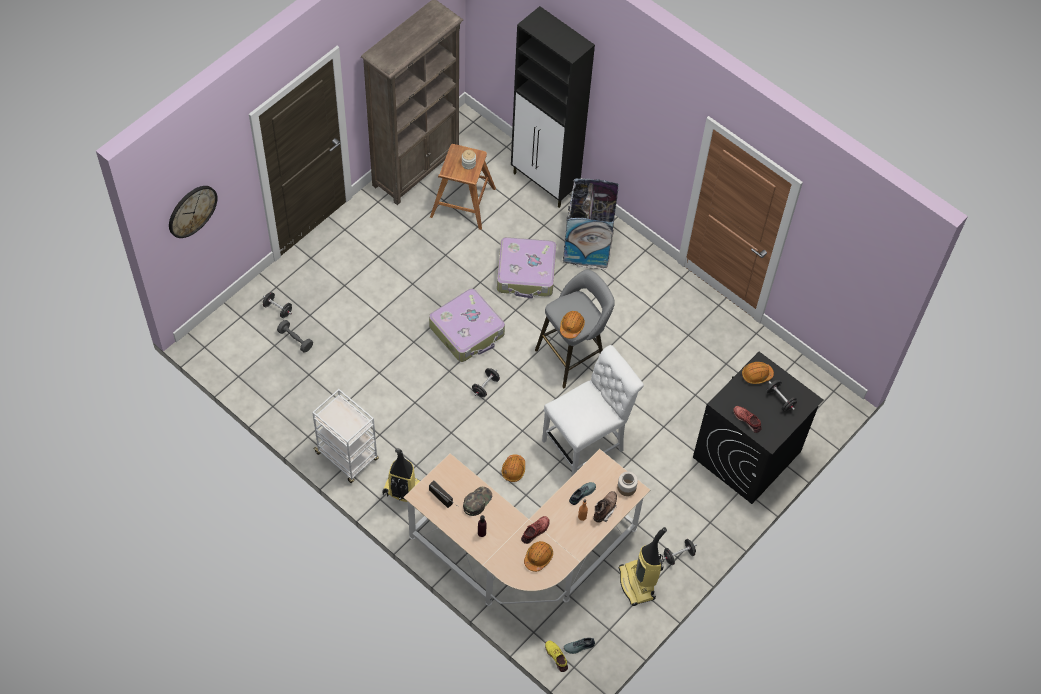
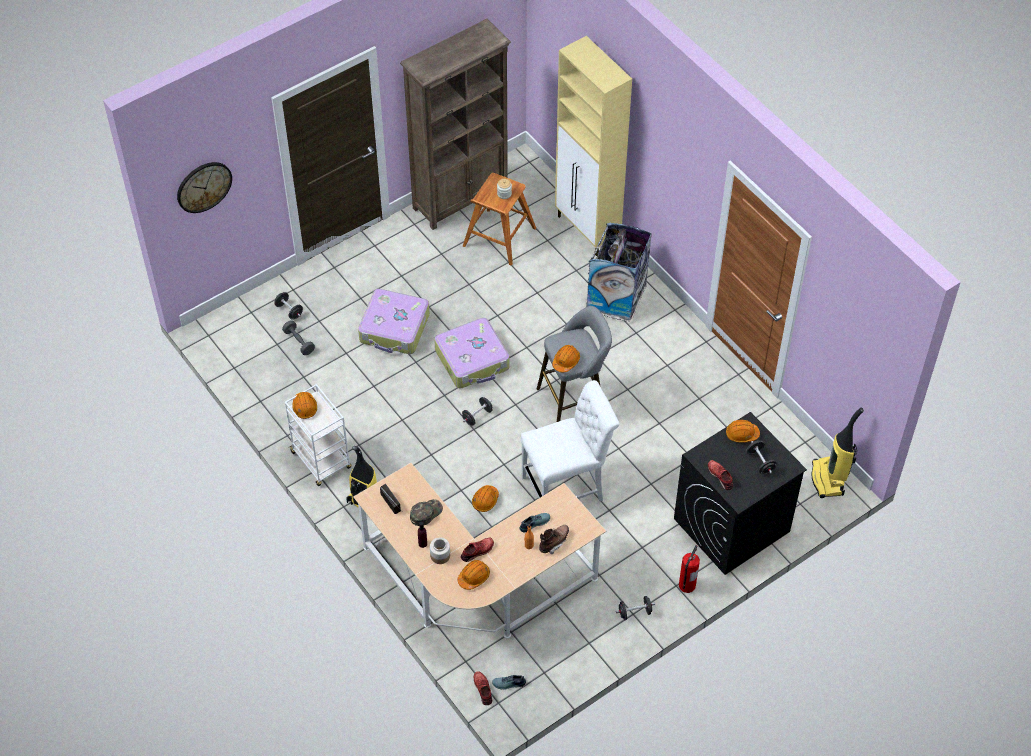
camera: 15 degrees right, 5 degrees down
suitcase [497,237,556,298] -> suitcase moved to [358,289,430,354]
black cabinet [511,6,595,208] -> beige cabinet [555,36,632,256]
yellow shoe [545,640,568,672] -> red shoe [474,671,492,705]
jar [617,471,638,496] -> jar moved to [430,538,450,564]
vacuum cleaner [619,527,667,606] -> vacuum cleaner moved to [811,408,864,498]
none -> orange hard hat [292,392,317,419]
none -> fire extinguisher [679,545,700,593]

